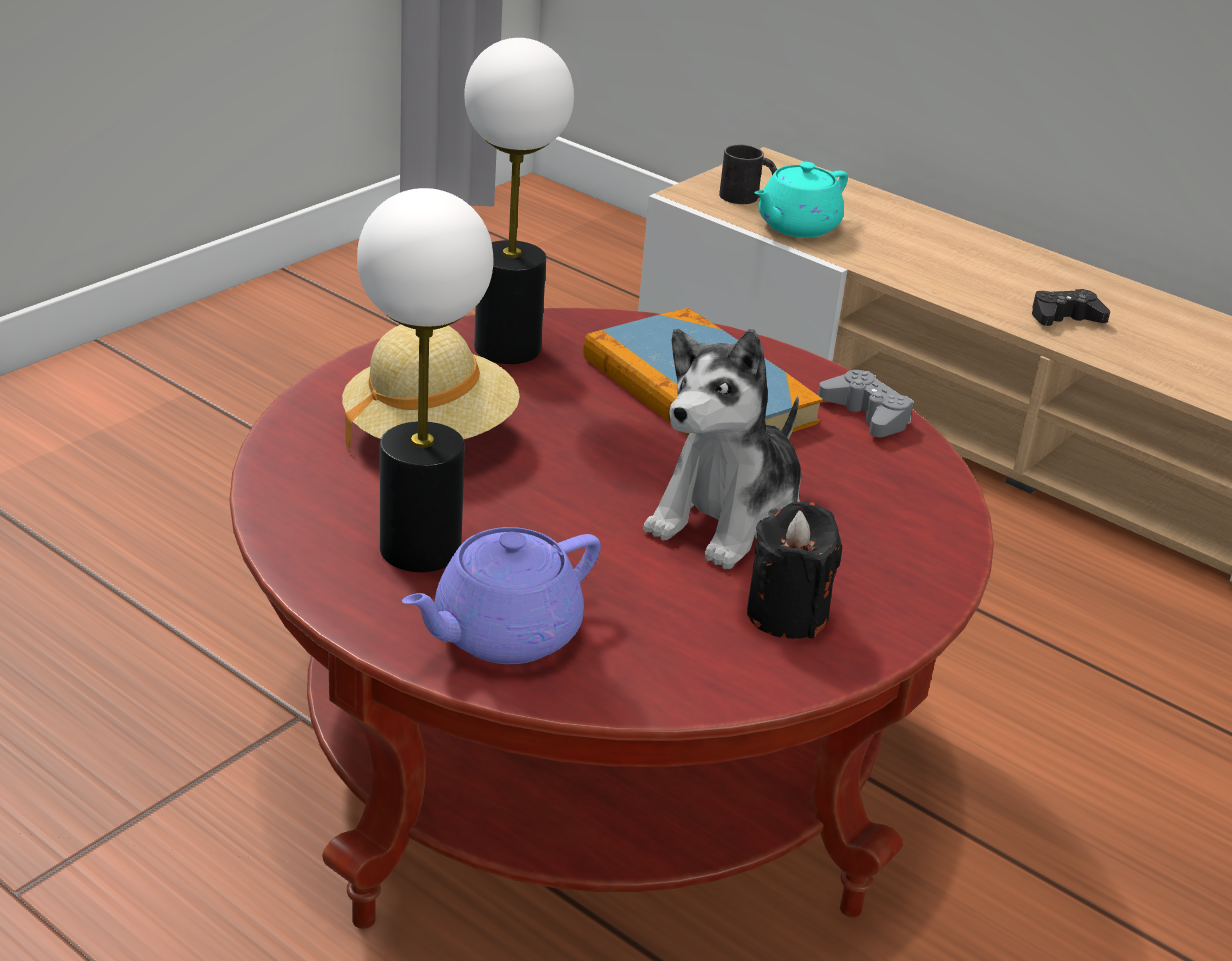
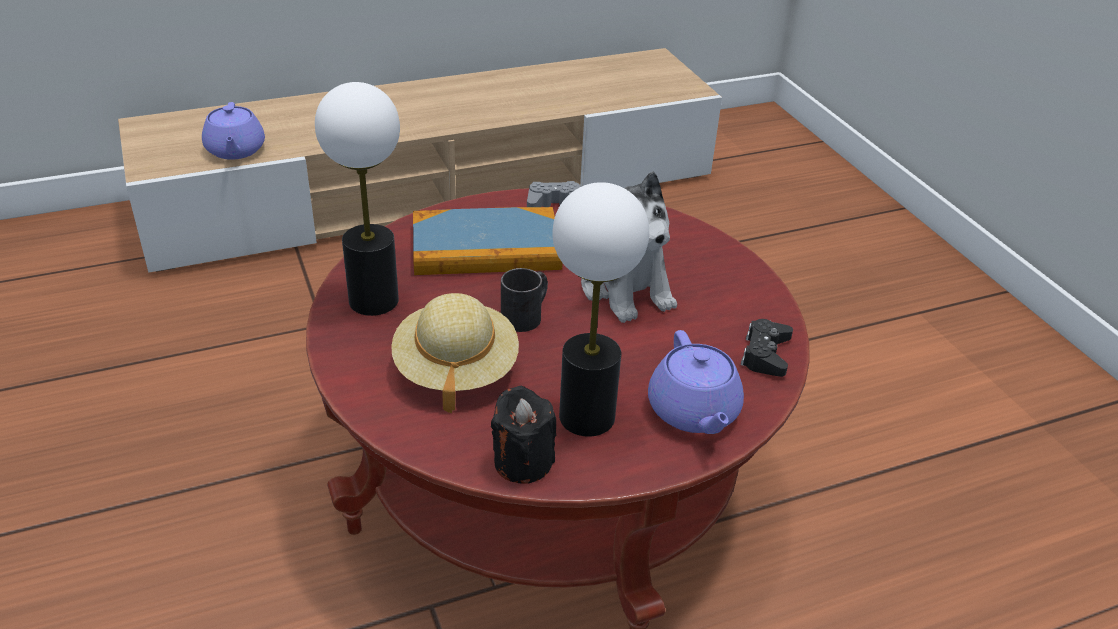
camera: 60 degrees left, 5 degrees up
black mug [719,145,777,204] -> black mug moved to [501,268,548,332]
black candle [747,501,842,639] -> black candle moved to [491,386,556,484]
turquoise teapot [754,162,848,238] -> purple teapot [202,102,265,160]
black game controller [1032,289,1110,326] -> black game controller moved to [741,319,793,377]

